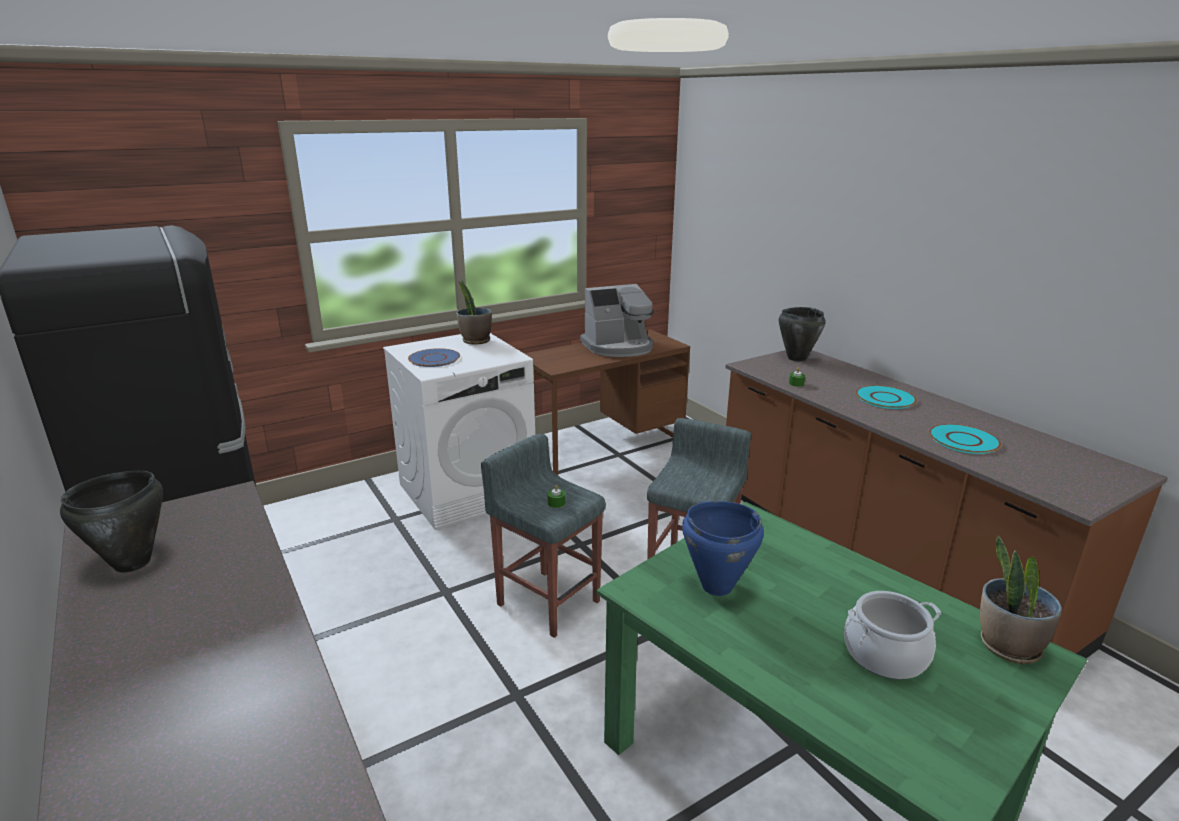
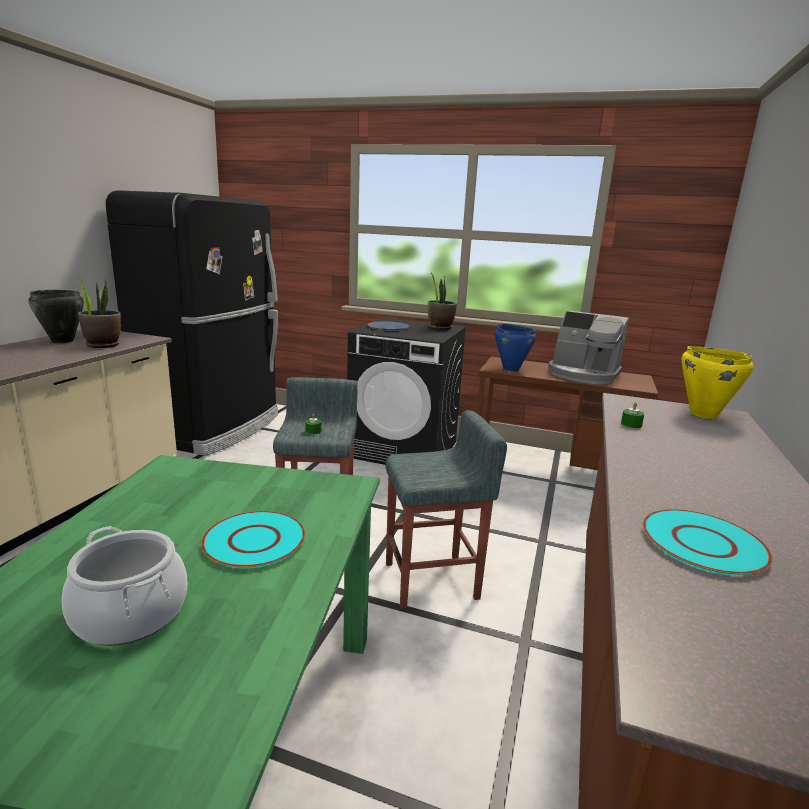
camera: 50 degrees right, 5 degrees down
white washing machine [383,333,535,530] -> black washing machine [347,318,466,465]
blue cooking pot [682,501,764,596] -> blue cooking pot moved to [495,324,536,371]
black cooking pot [779,307,825,361] -> yellow cooking pot [682,346,753,419]
turquoise plate [856,385,917,409] -> turquoise plate moved to [201,511,305,569]
potted plant [980,536,1062,664] -> potted plant moved to [77,275,121,348]

